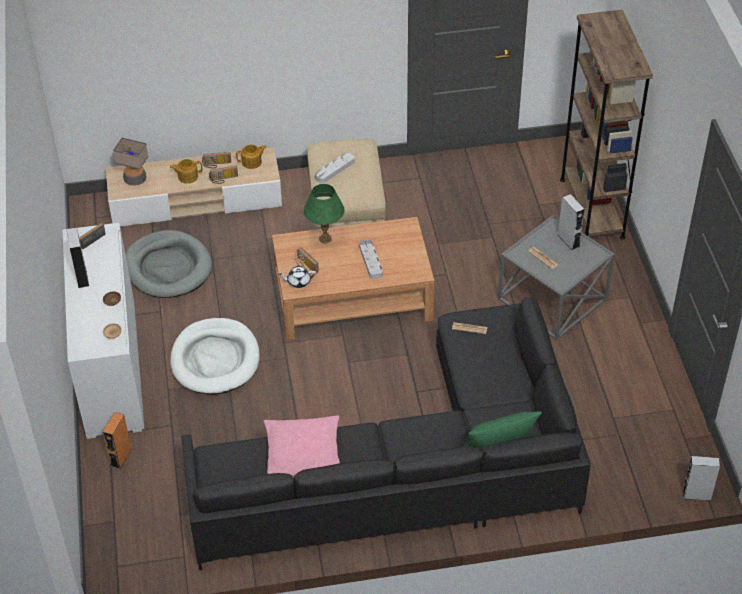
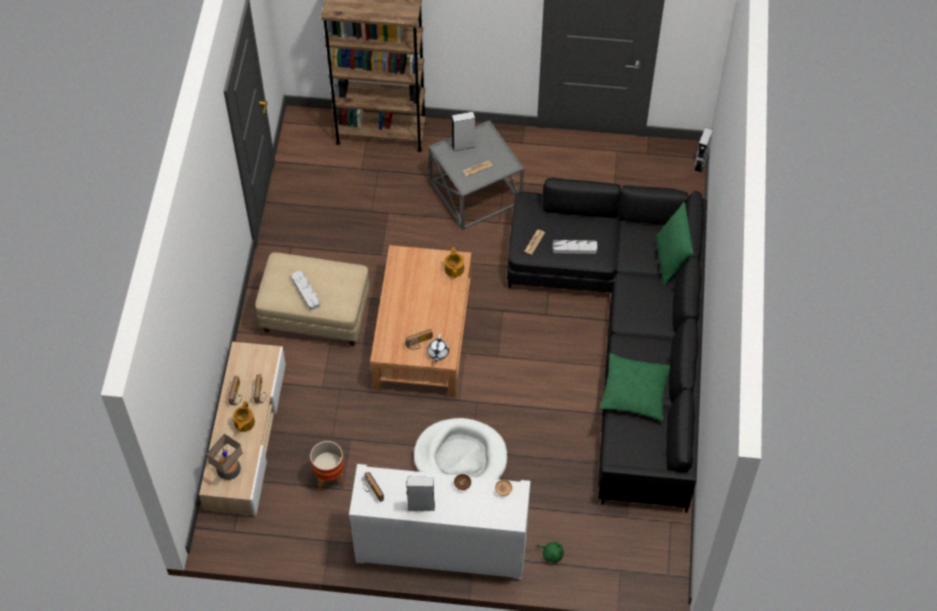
camera: 75 degrees left, 10 degrees up
orange speaker [103,412,132,469] -> green plush toy [537,542,564,563]
grey dog bed [125,230,212,298] -> planter [310,441,344,490]
teapot [236,145,267,169] -> teapot moved to [445,247,464,278]
pink pillow [264,415,340,478] -> green pillow [599,353,670,421]
green table lamp [304,184,345,243] -> none
grey tray [359,239,383,279] -> grey tray moved to [553,240,597,254]

